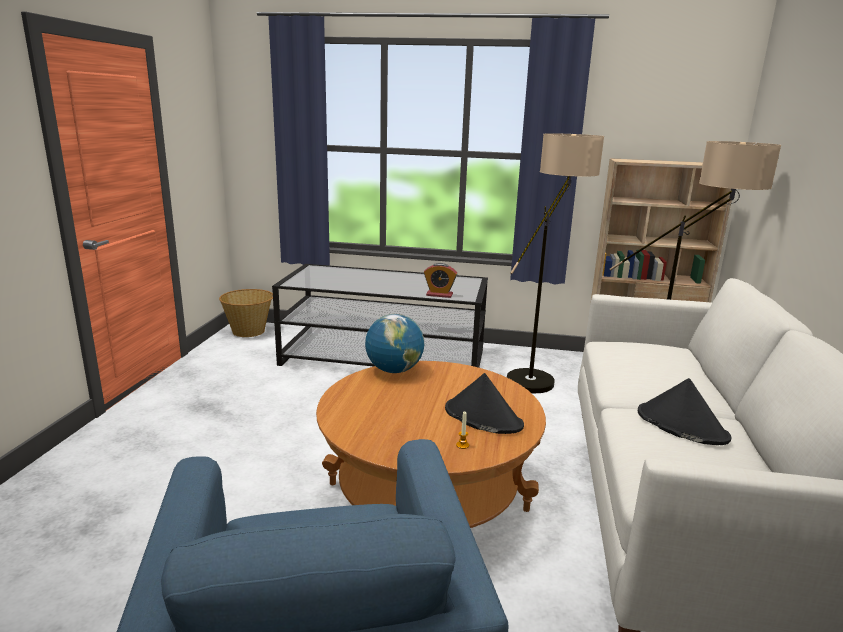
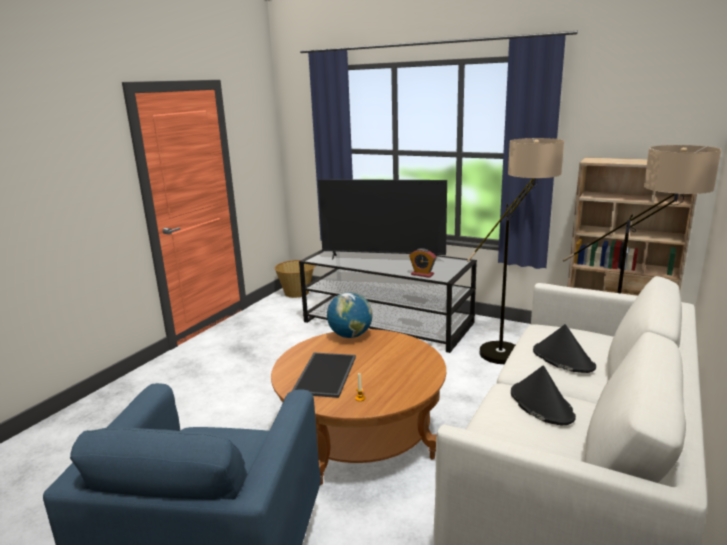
camera: 20 degrees right, 0 degrees up
black hat [445,373,524,434] -> black hat moved to [533,324,596,373]
none -> tray [292,353,356,398]
none -> television [318,179,447,260]

